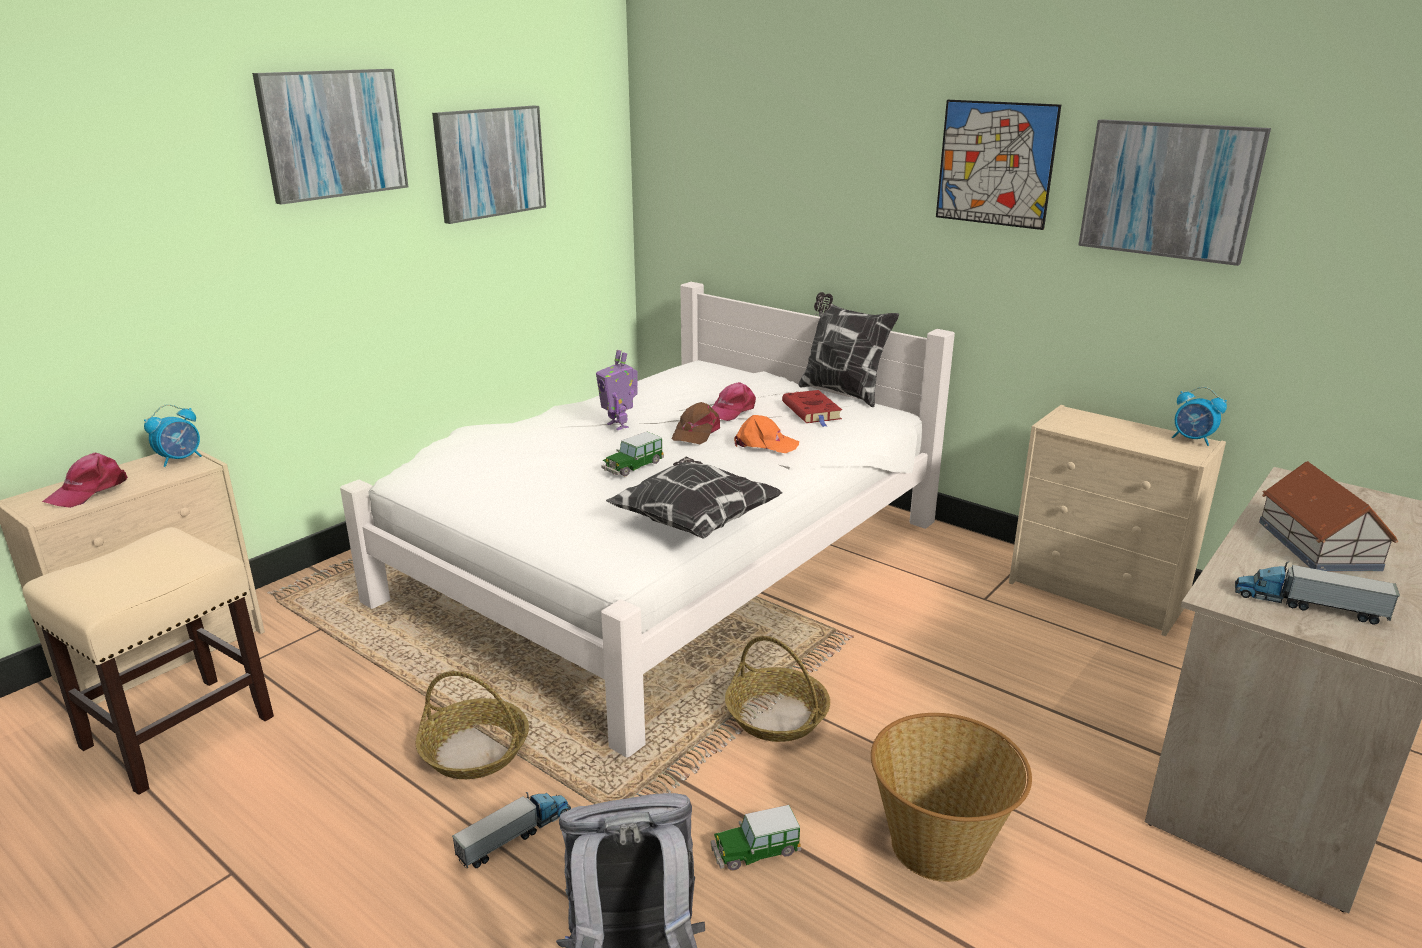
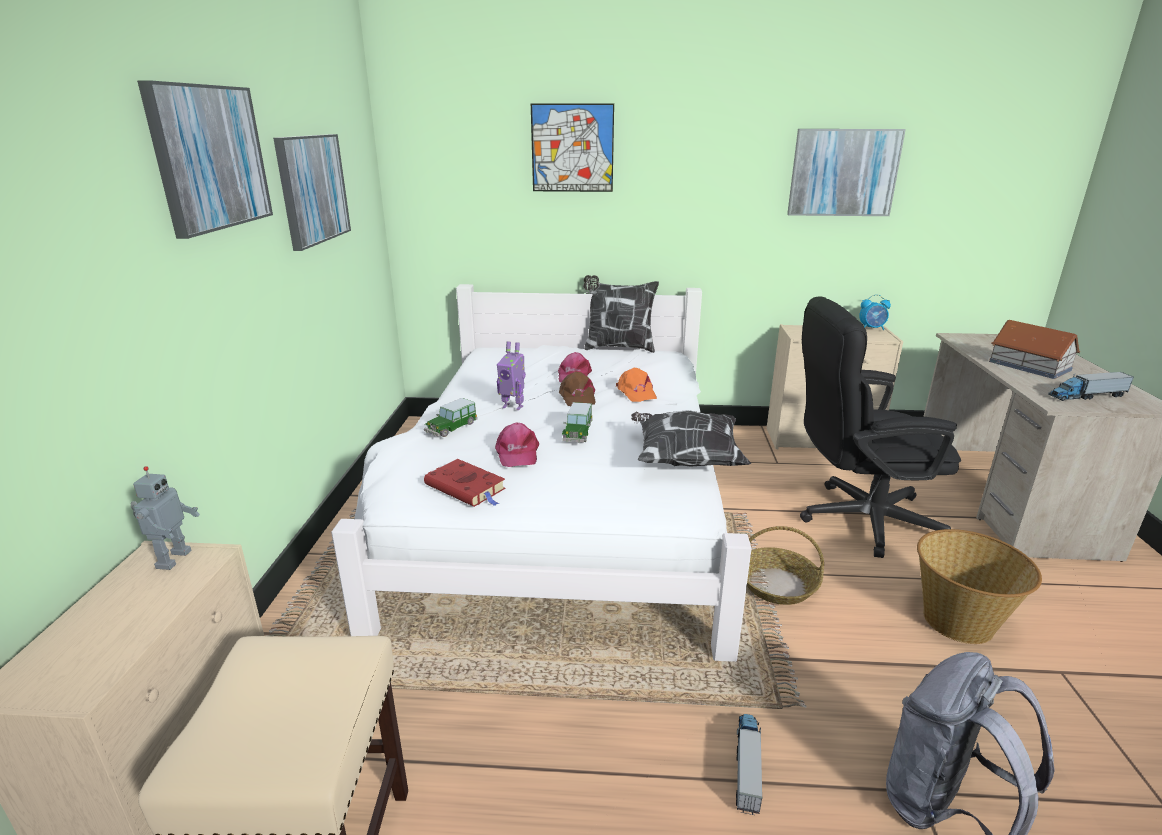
camera: 35 degrees left, 0 degrees up
pink cap [42,453,128,508] -> pink cap moved to [495,423,539,467]
alarm clock [144,404,201,467] -> toy robot [131,466,200,570]
basket [416,671,529,779] -> none
toy car [711,805,801,871] -> toy car moved to [424,398,478,437]
orange cap [734,415,799,453] -> orange cap turned 90 degrees clockwise [616,368,657,402]
red book [782,390,842,427] -> red book moved to [424,459,505,507]
picture [936,100,1061,230] -> picture moved to [531,103,614,192]
none -> black office chair [800,296,961,558]

